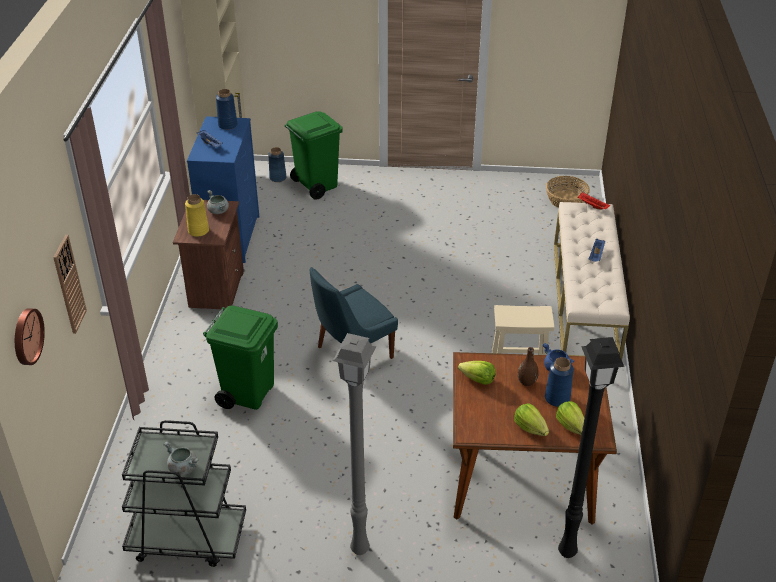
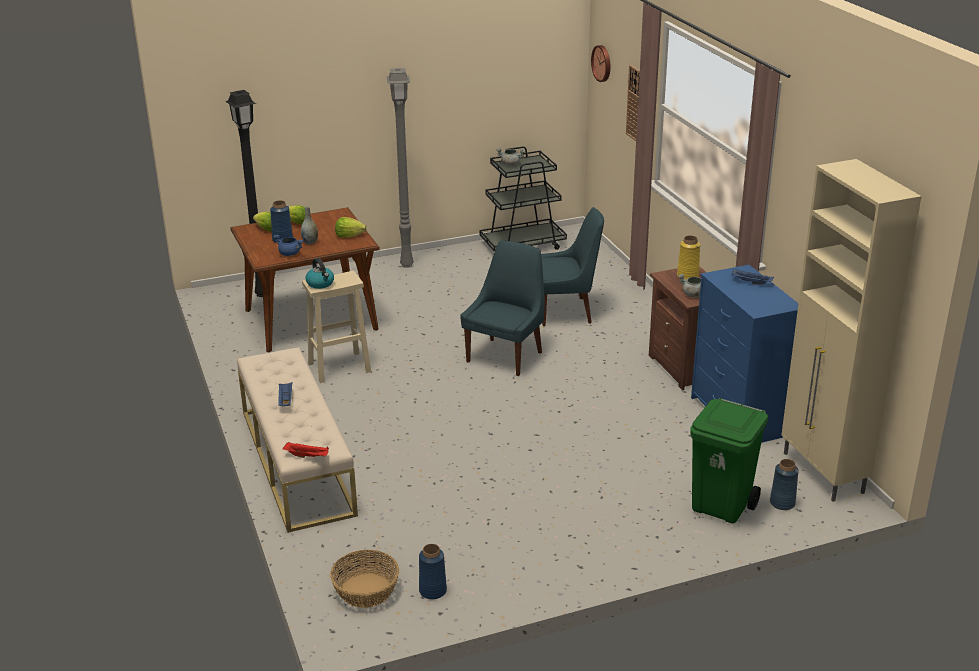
camera: 155 degrees right, 10 degrees down
green trash can [203,305,278,410] -> blue chair [541,207,604,326]
blue vase [216,89,238,130] -> blue vase moved to [419,544,447,599]
brown vase [518,347,539,386] -> grey vase [301,206,318,244]
none -> kettle [306,258,334,289]

